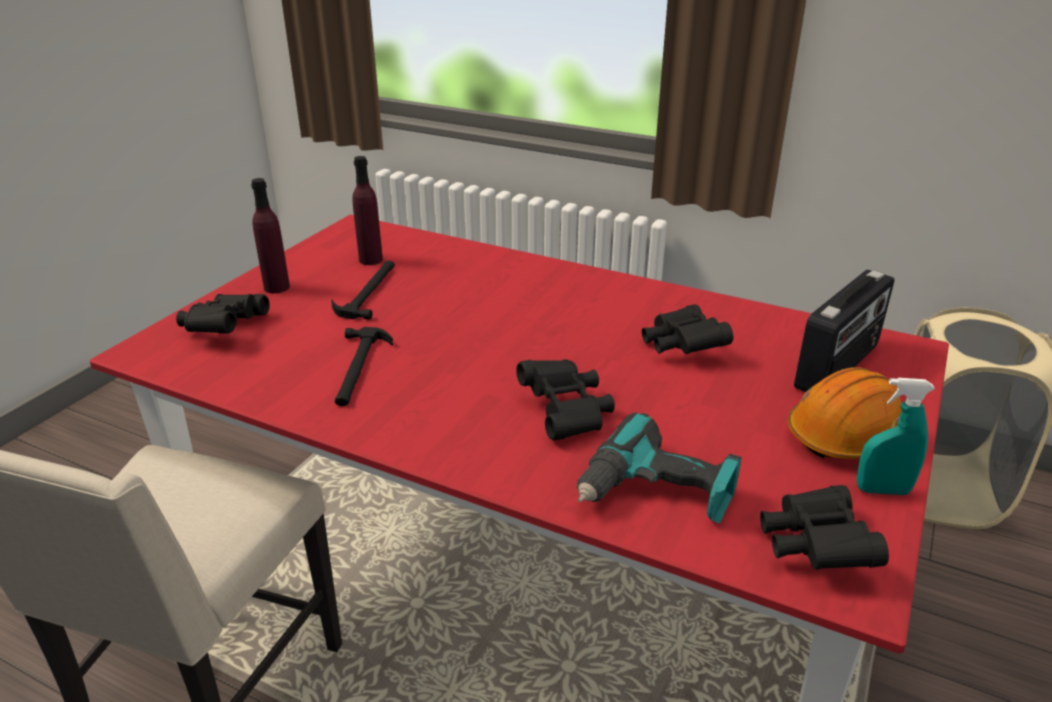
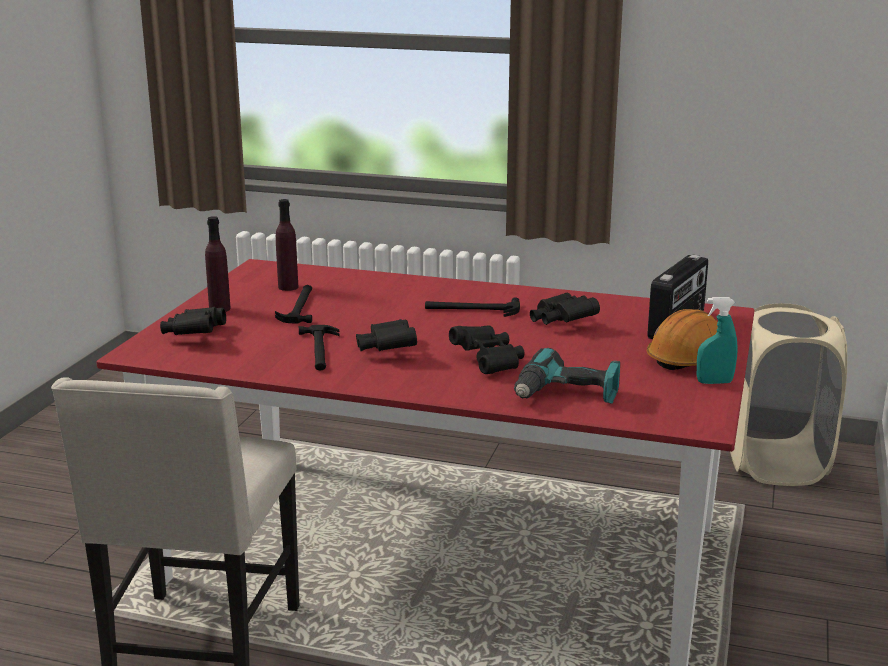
camera: 10 degrees left, 10 degrees down
black binoculars [760,485,889,570] -> black binoculars moved to [356,319,417,351]
none -> hammer [425,297,520,317]

